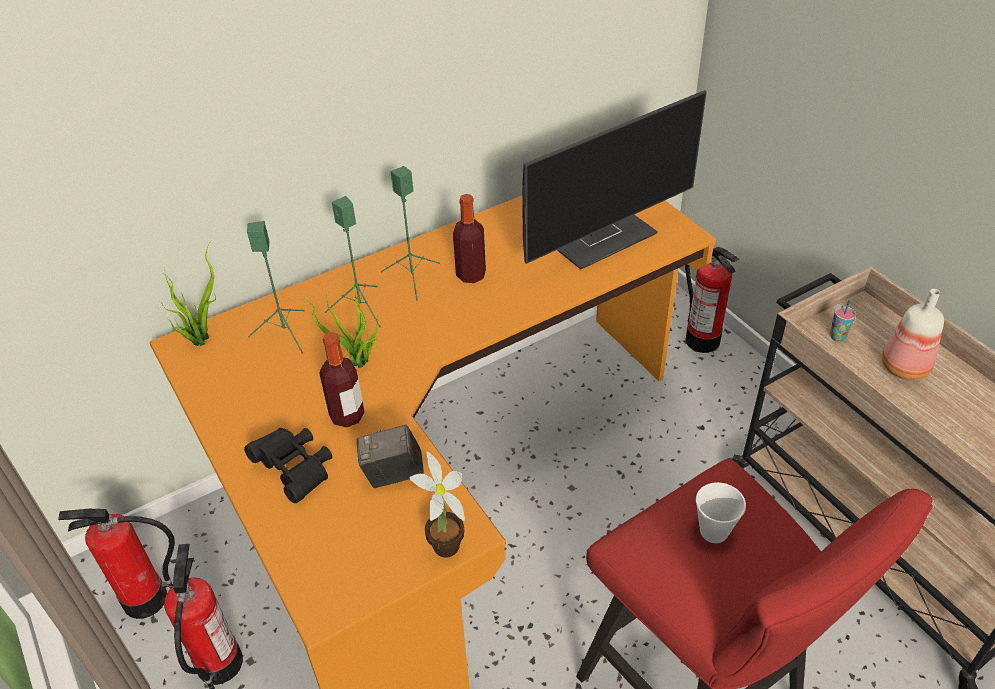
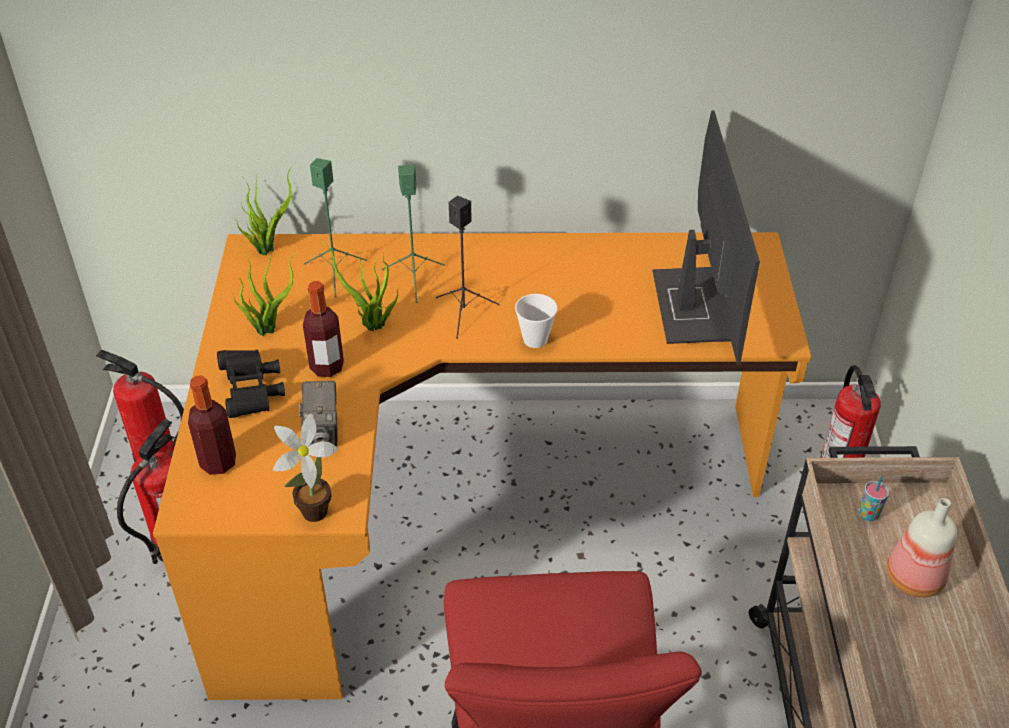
camera: 30 degrees right, 0 degrees up
camera [357,425,424,488] -> camera turned 120 degrees counterclockwise [299,381,337,447]
green speaker [381,166,440,301] -> none
bottle [453,194,486,283] -> bottle moved to [188,375,236,475]
monitor [522,90,707,269] -> monitor turned 90 degrees counterclockwise [652,111,760,365]
cup [696,482,746,543] -> cup moved to [515,294,558,348]
none -> potted plant [232,251,298,336]
none -> black speaker [436,196,500,339]

